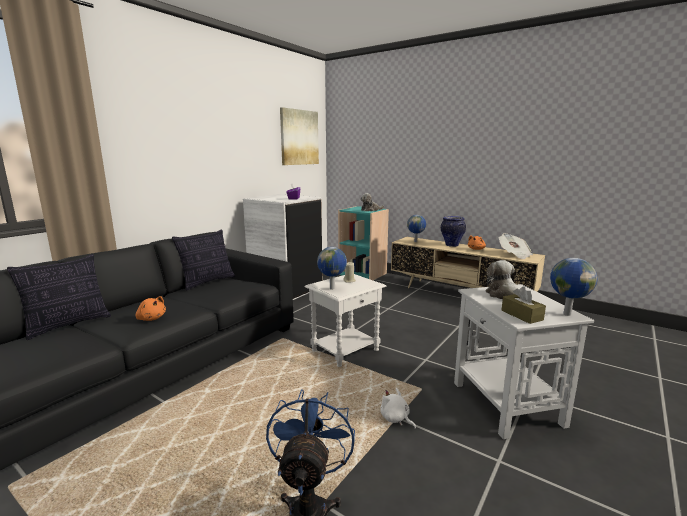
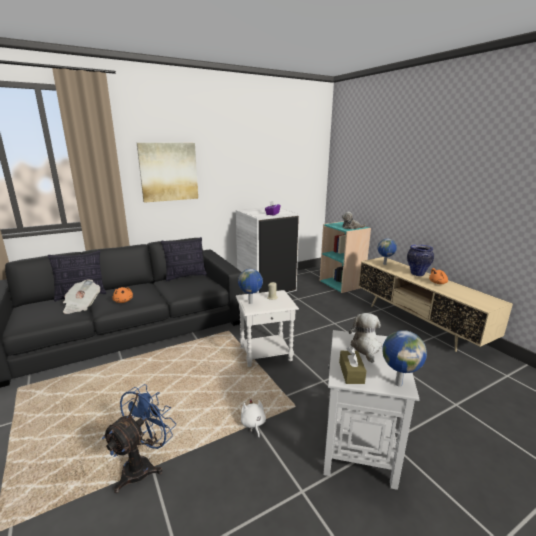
camera: 25 degrees right, 5 degrees up
picture [280,107,319,165] -> picture moved to [137,143,198,203]
newspaper [498,233,533,259] -> newspaper moved to [63,279,100,314]

